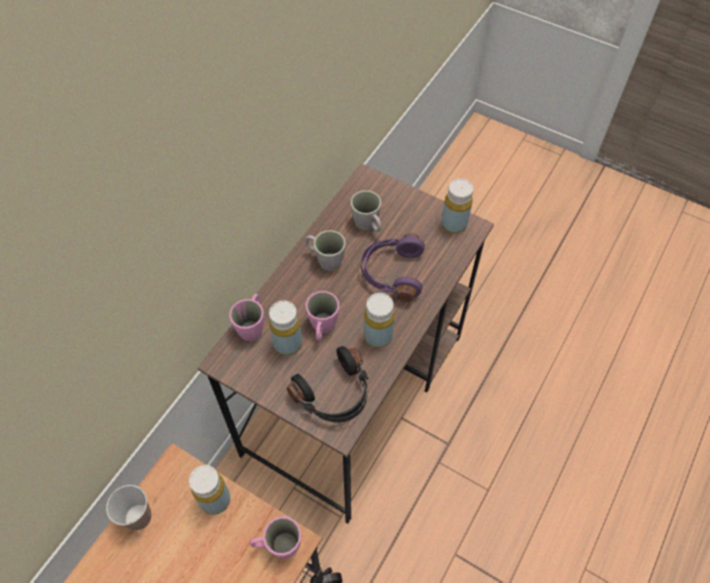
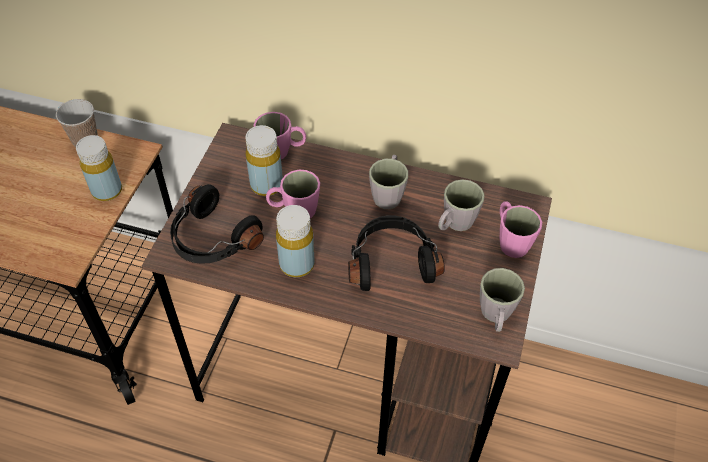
camera: 75 degrees right, 5 degrees down
pink mug [250,516,301,559] -> pink mug moved to [500,202,542,258]
purple headphones [361,234,425,302] -> black headphones [348,215,445,291]
yellow bottle [441,178,473,233] -> grey mug [480,268,525,332]

